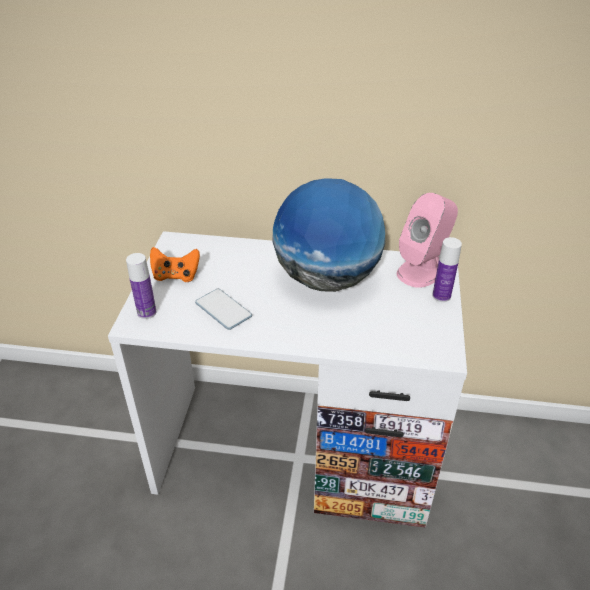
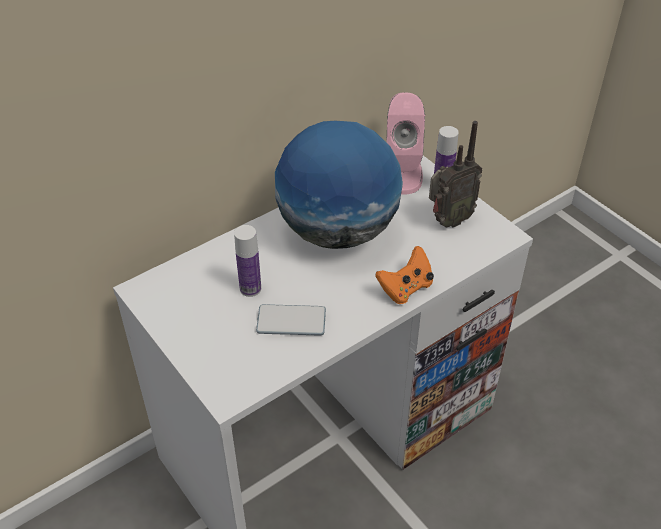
camera: 45 degrees left, 5 degrees up
bottle [126,253,156,319] -> bottle moved to [234,225,261,297]
orange game controller [150,247,200,282] -> orange game controller moved to [375,246,434,304]
none -> radio [429,121,482,228]

